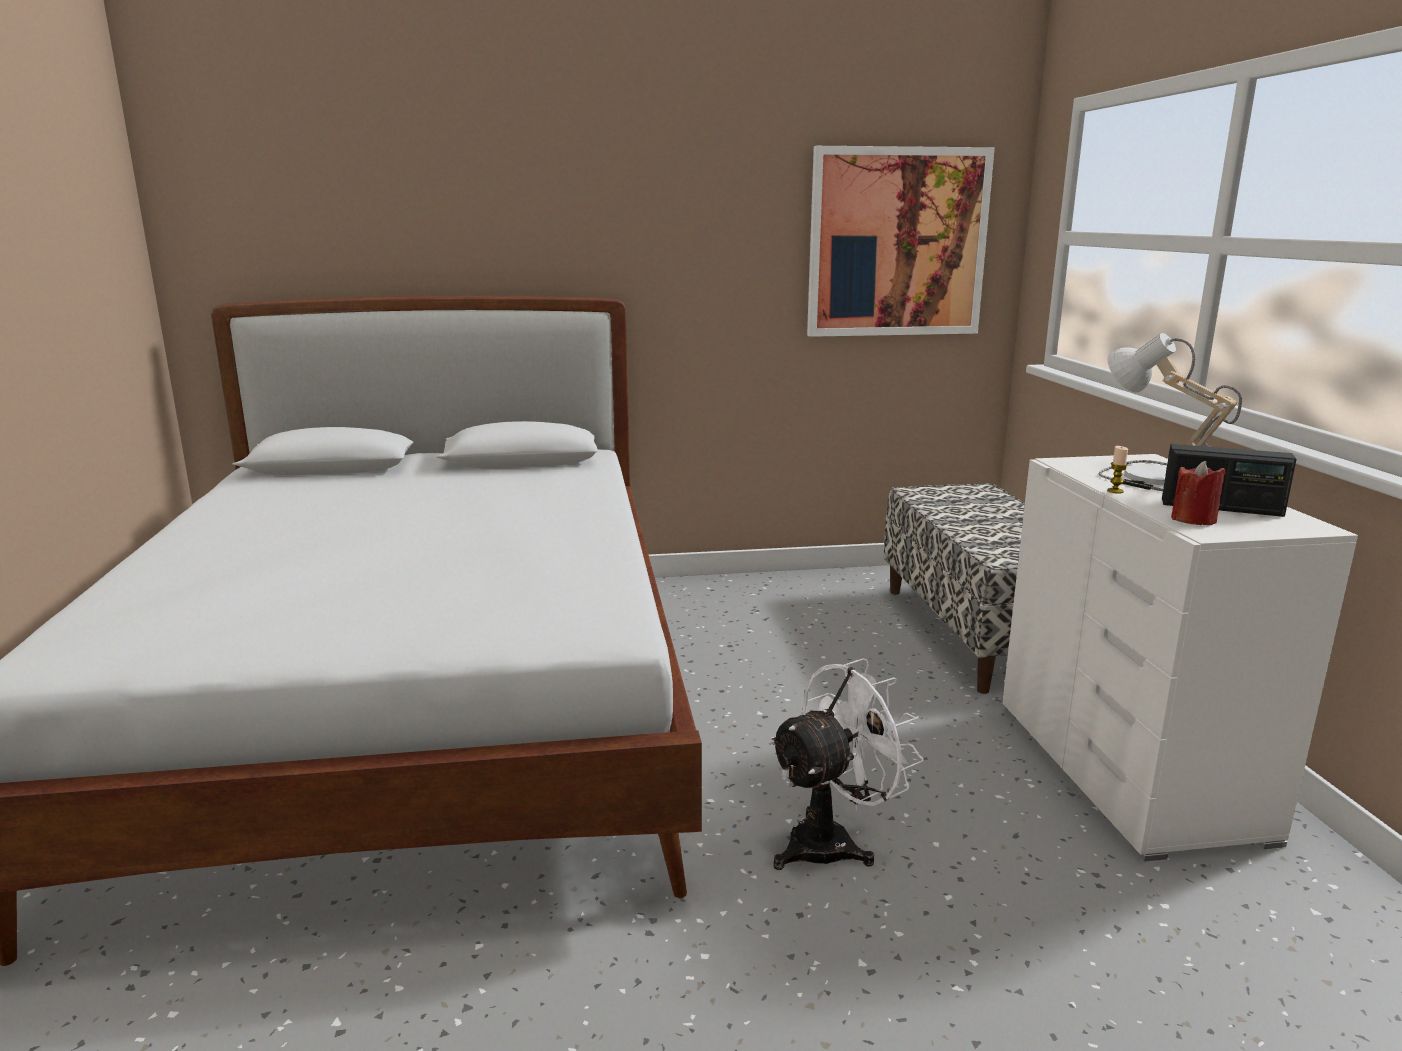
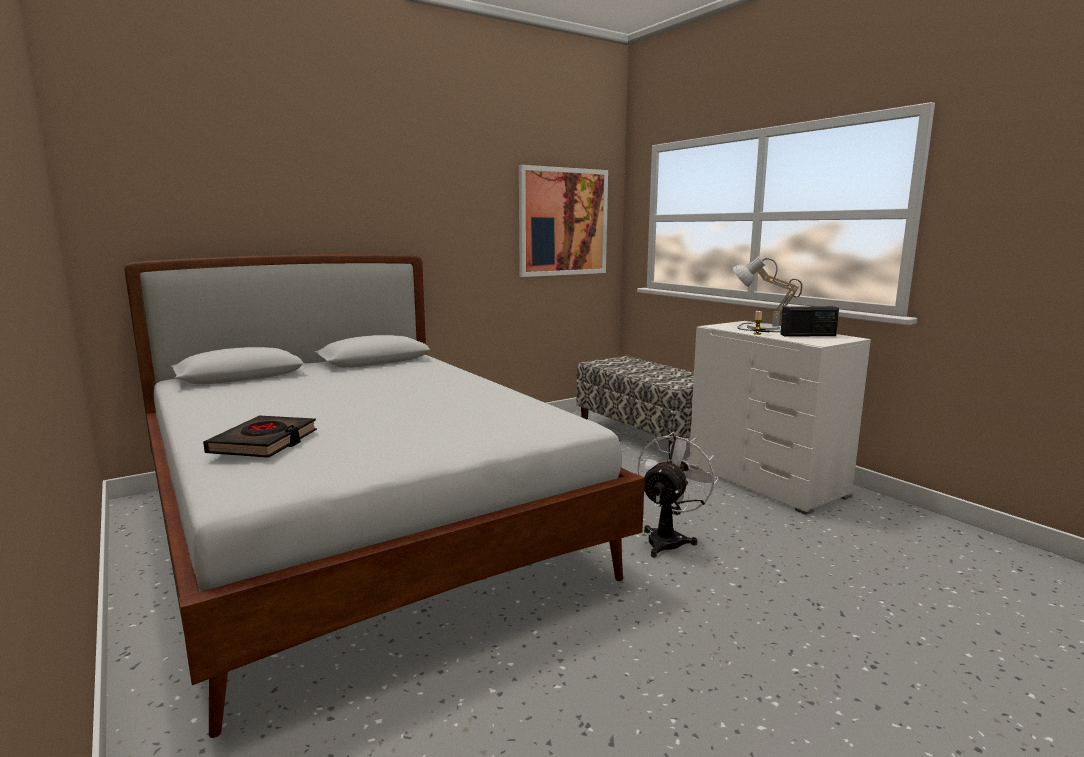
camera: 25 degrees left, 5 degrees down
red candle [1171,461,1226,526] -> none
none -> black book [203,416,317,458]

